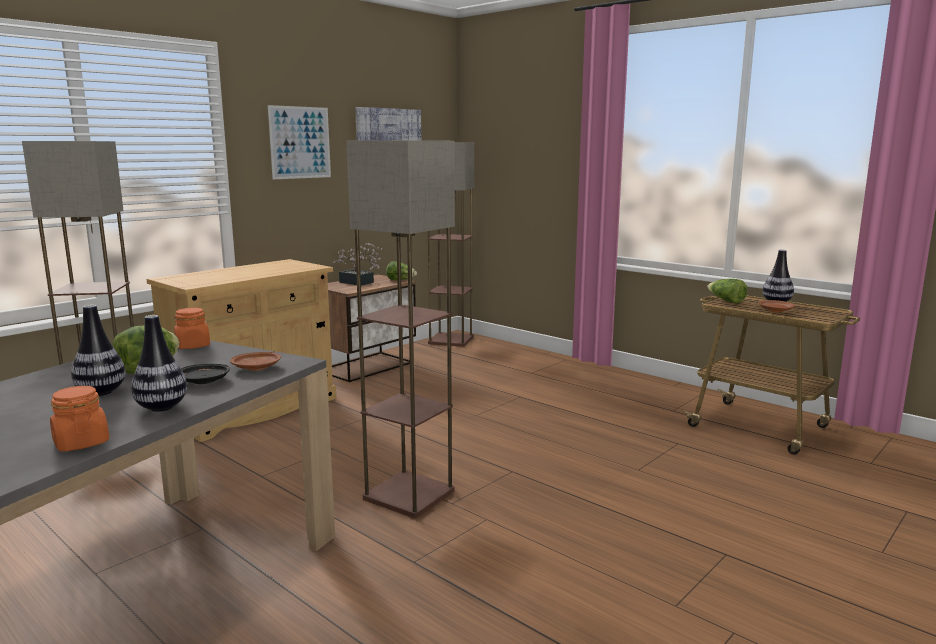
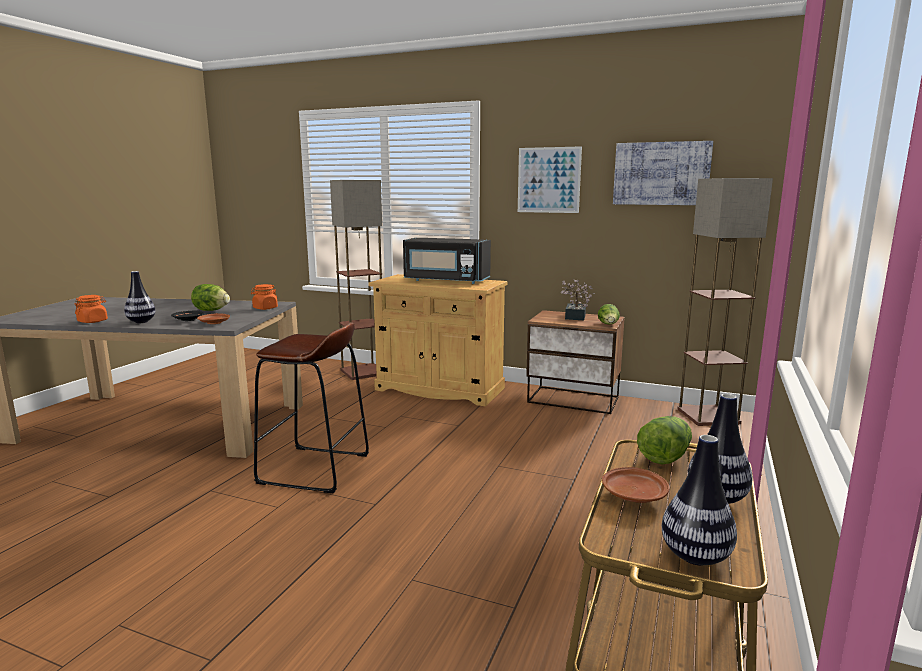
camera: 70 degrees right, 0 degrees up
vase [71,305,126,396] -> vase moved to [662,435,737,566]
floor lamp [346,140,455,518] -> brown stool [254,322,369,494]
none -> black microwave [403,238,491,284]

